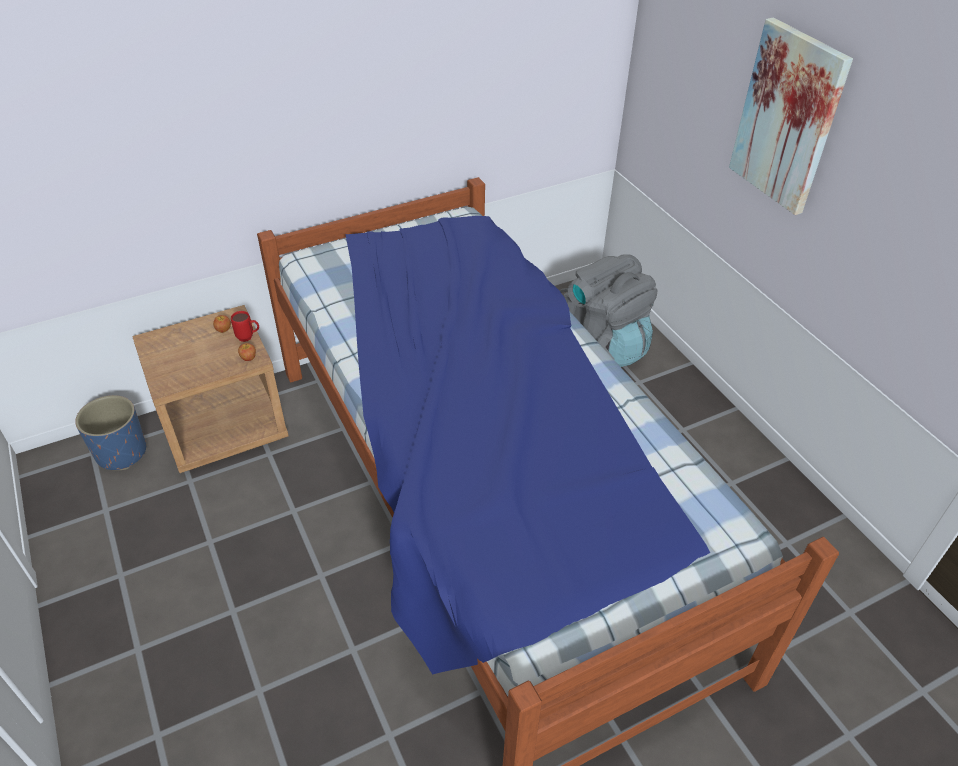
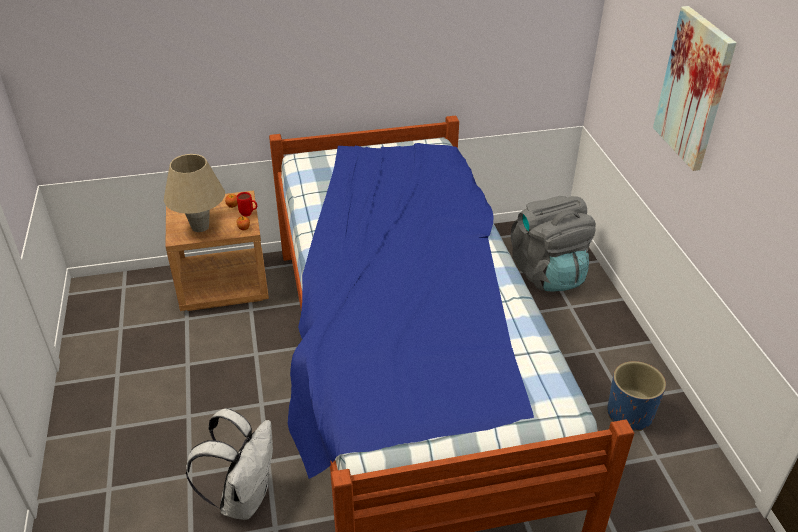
camera: 15 degrees right, 5 degrees down
blue planter [75,395,146,470] -> blue planter moved to [607,361,666,431]
none -> beige table lamp [164,154,225,232]
none -> white backpack [186,408,273,520]

